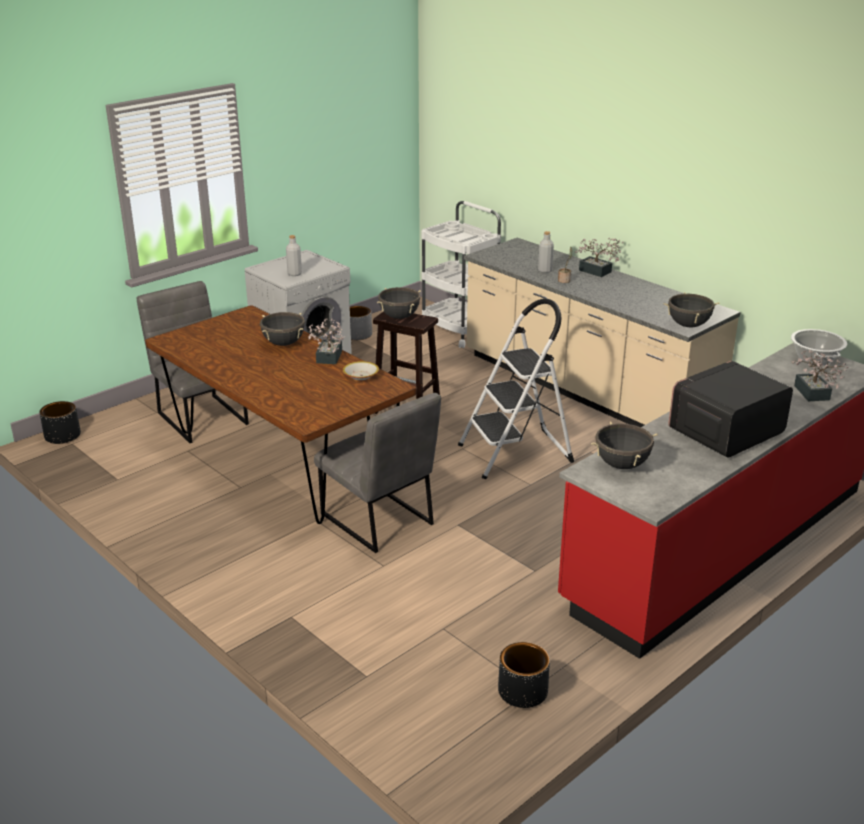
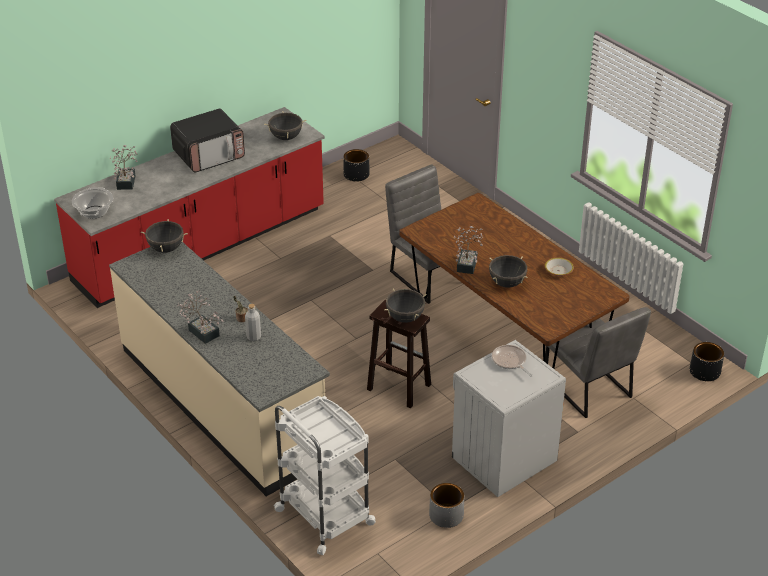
camera: 175 degrees left, 10 degrees up
grey bottle [286,235,302,276] -> frying pan [492,345,533,377]
bowl [343,361,379,381] -> bowl moved to [545,258,574,276]
step ladder [458,299,574,479] -> none

